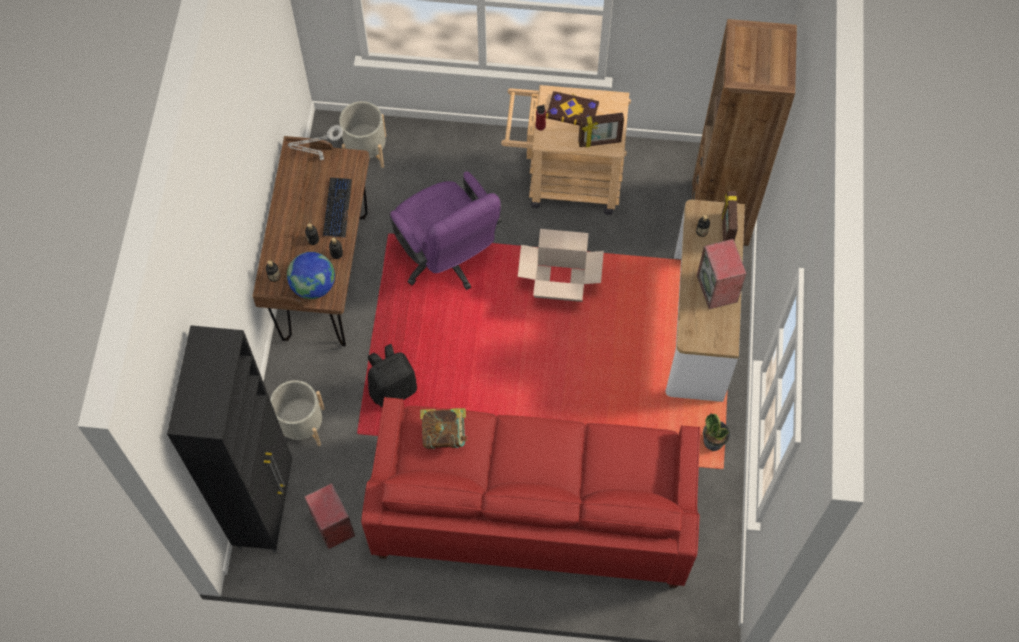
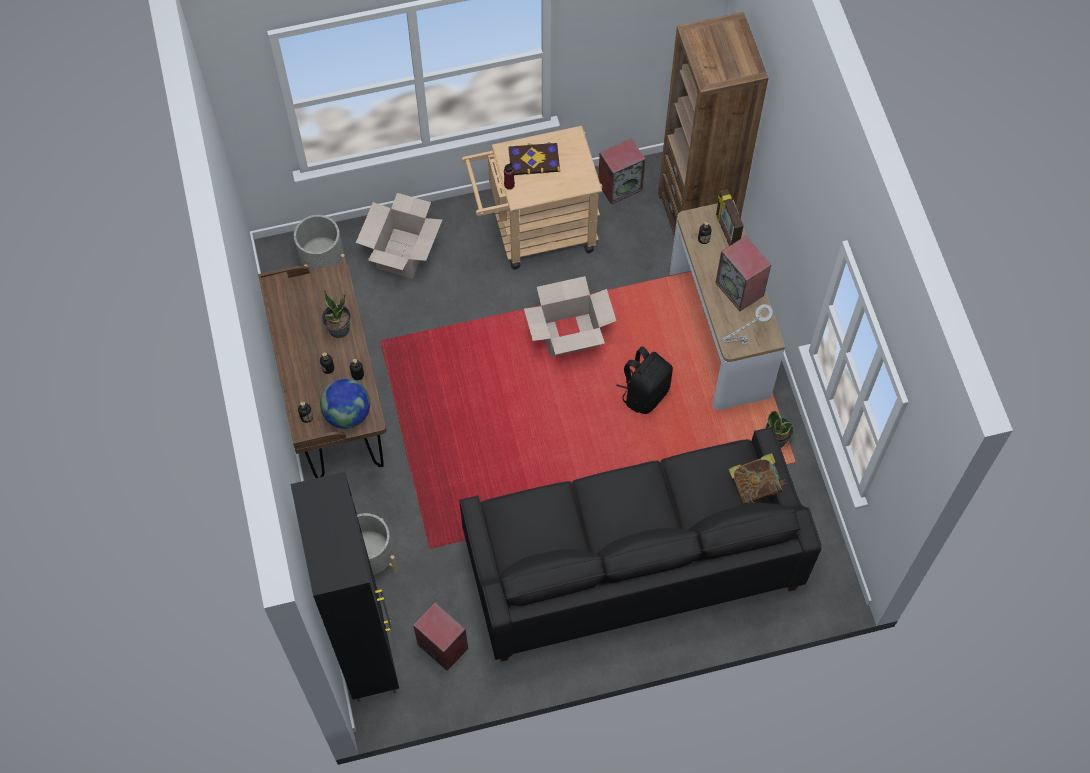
camera: 20 degrees left, 0 degrees up
grey table lamp [288,125,343,160] -> grey table lamp moved to [720,304,773,345]
keyboard [323,178,352,238] -> potted plant [322,290,351,338]
red sofa [361,397,700,588] -> black sofa [459,426,821,662]
black backpack [368,344,417,407] -> black backpack moved to [616,346,673,414]
purple office chair [390,171,502,290] -> none
book [420,408,468,449] -> book moved to [729,453,787,505]
picture frame [578,113,624,147] -> none
none -> cardboard box [356,193,442,279]
none -> speaker [598,138,646,205]

